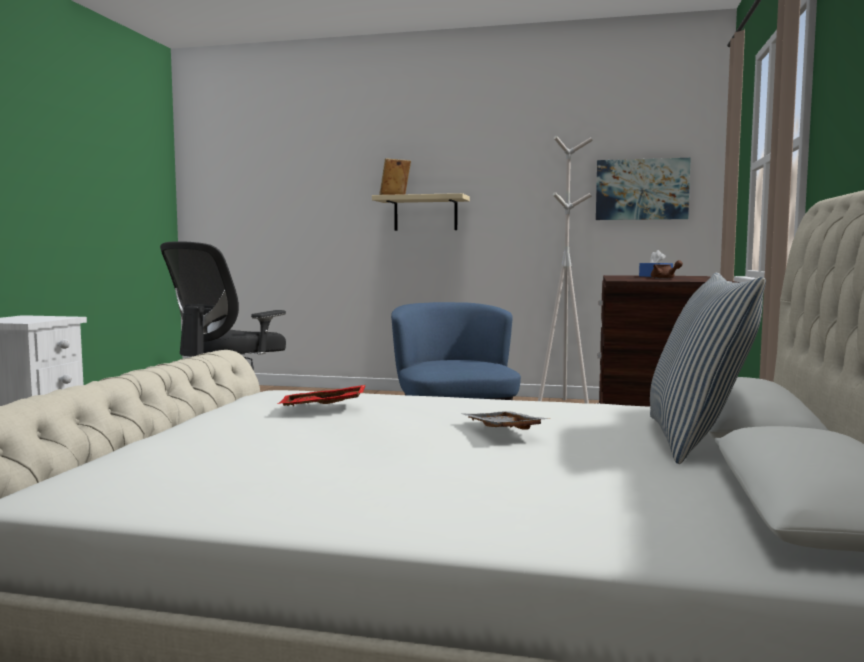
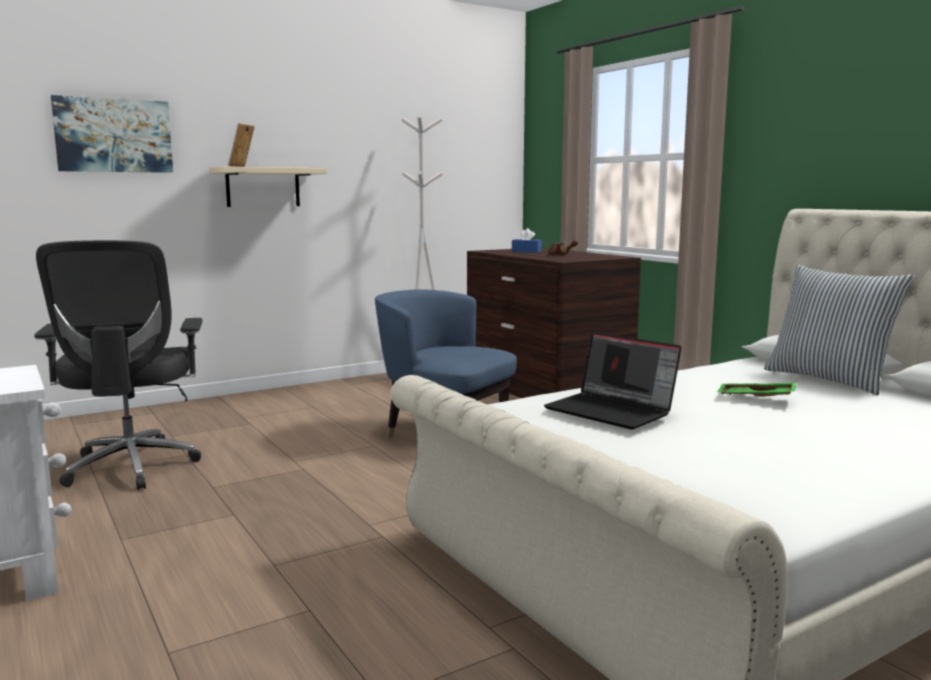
camera: 45 degrees left, 5 degrees up
red tray [277,385,366,406] -> laptop [544,332,682,429]
grey tray [461,411,549,430] -> green tray [717,382,797,397]
picture [596,158,691,220] -> picture moved to [51,95,173,173]

